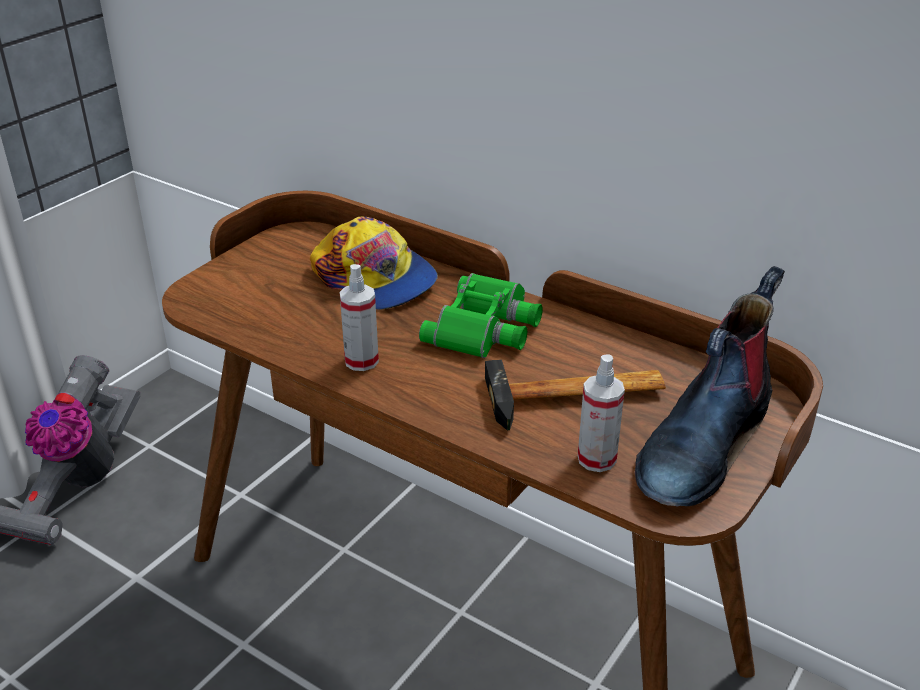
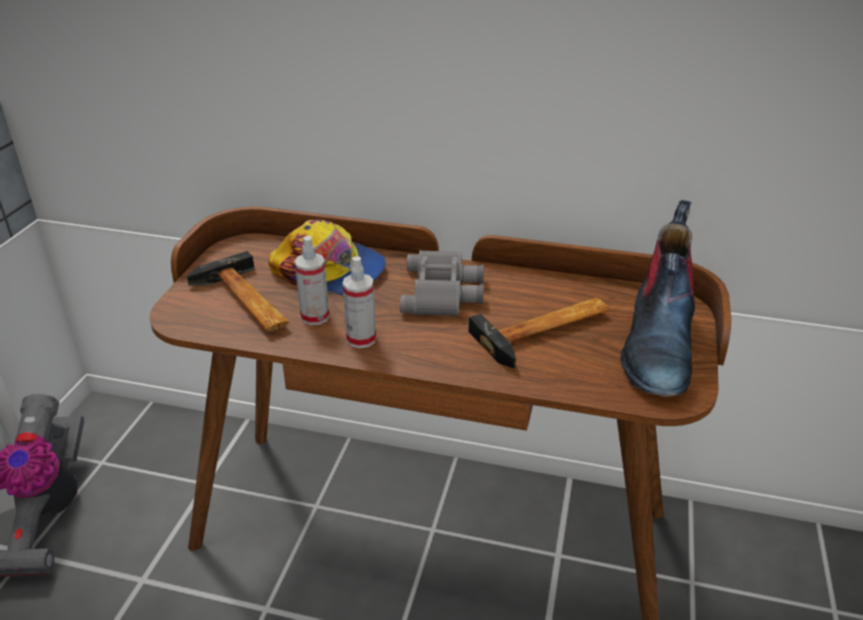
camera: 20 degrees left, 0 degrees up
green binoculars [419,273,543,358] -> grey binoculars [400,250,484,316]
spray bottle [578,354,625,472] -> spray bottle moved to [295,236,330,325]
none -> hammer [187,251,289,331]

